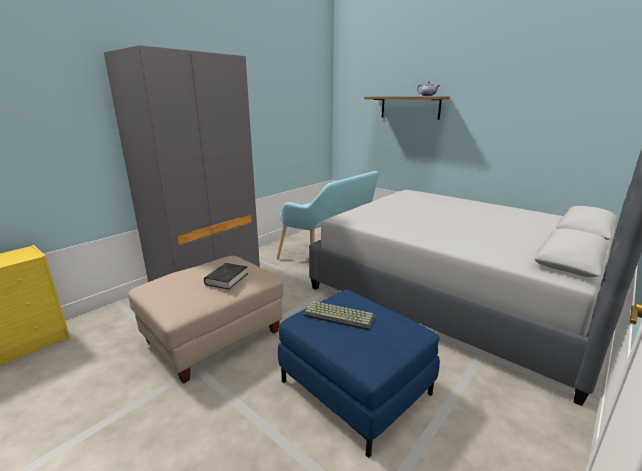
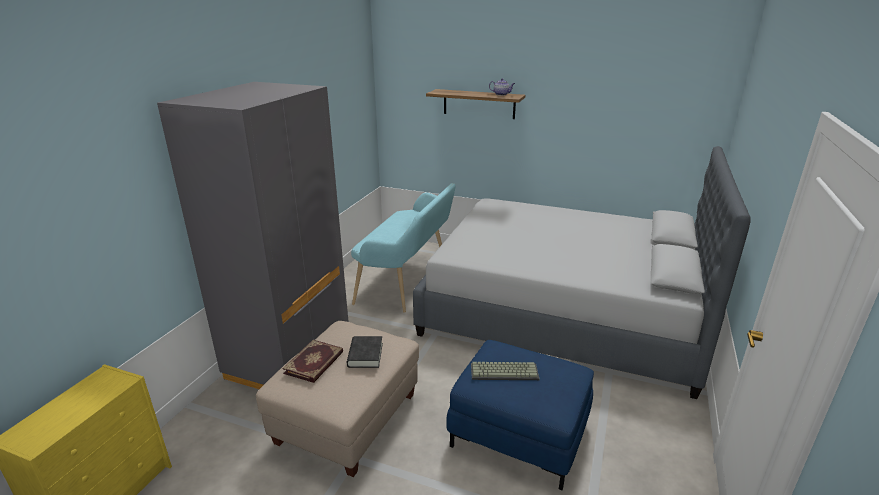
camera: 20 degrees left, 5 degrees up
none -> book [282,340,343,383]

